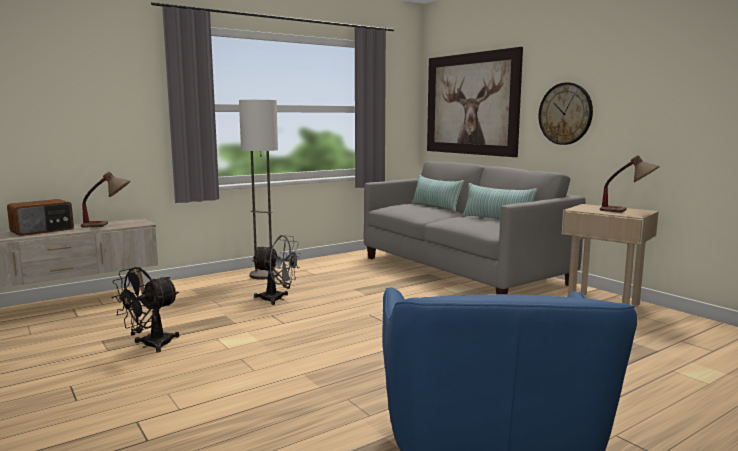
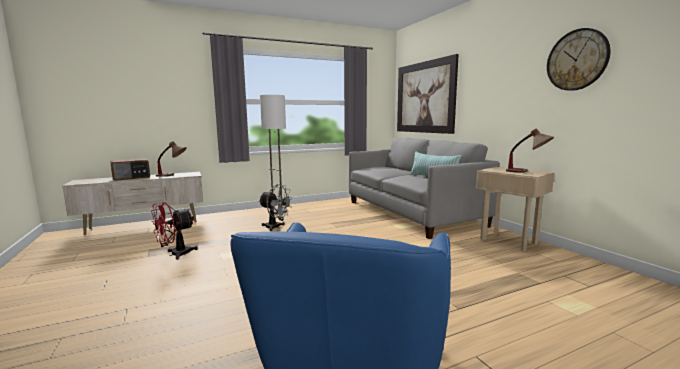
camera: 10 degrees right, 0 degrees up
black fan [112,267,179,353] -> red fan [151,202,198,260]
pillow [411,175,465,212] -> none
wall clock [539,82,593,145] -> wall clock moved to [547,28,610,91]

